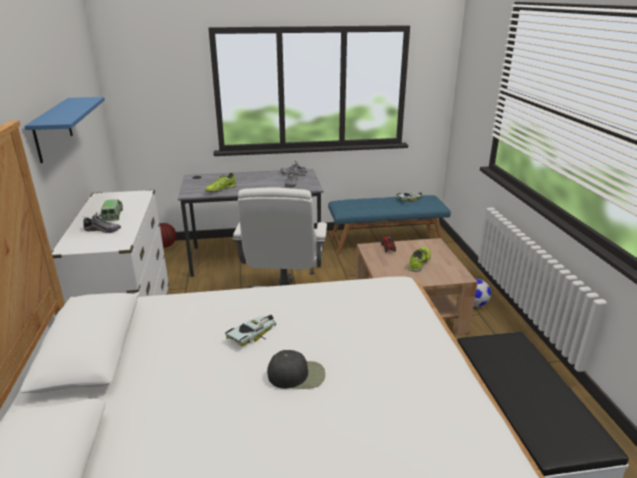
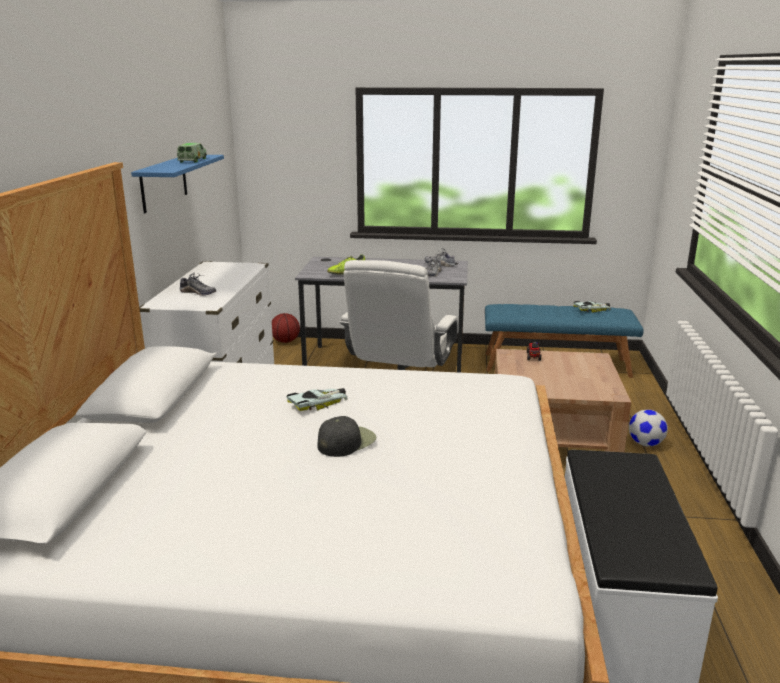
camera: 15 degrees right, 5 degrees down
toy truck [101,199,123,221] -> toy truck moved to [177,143,207,163]
black cap [267,350,325,389] -> black cap turned 60 degrees counterclockwise [317,416,376,457]
shoe [409,247,431,272] -> none

